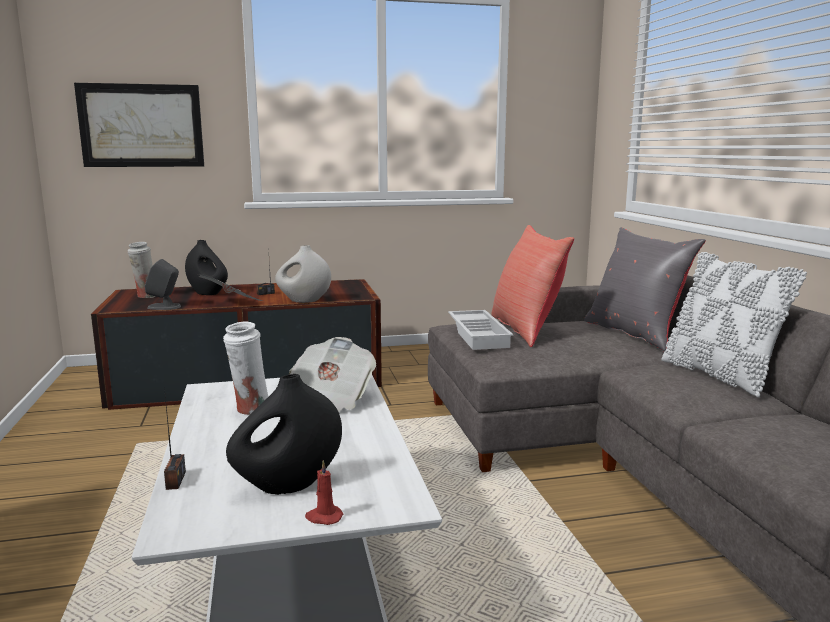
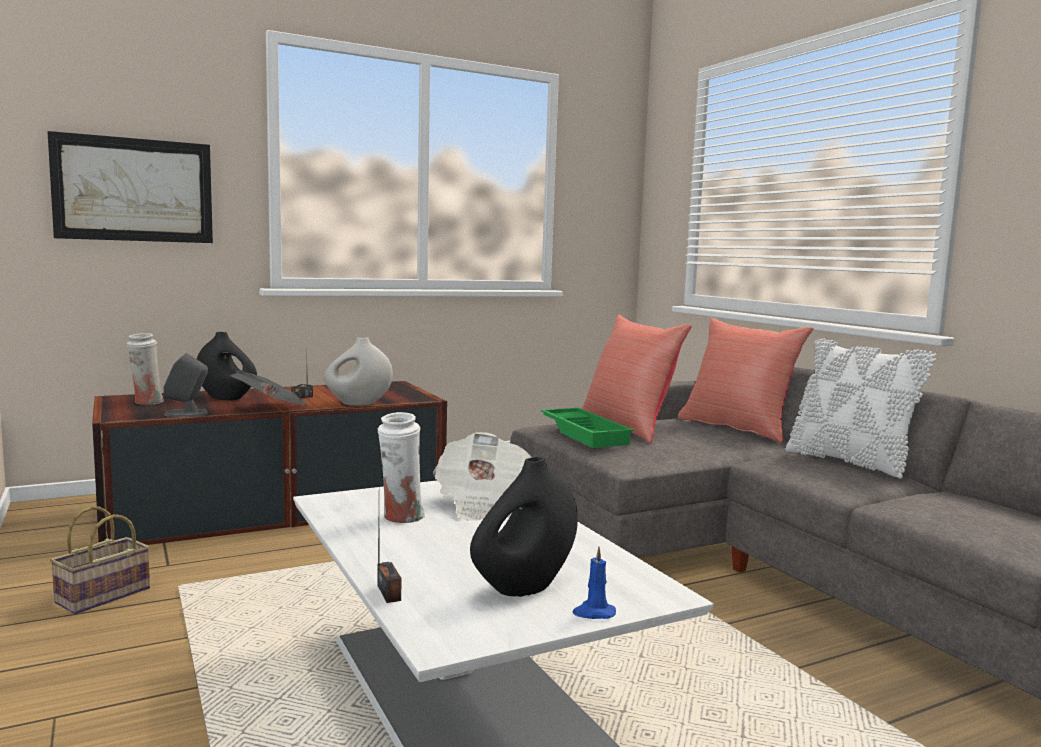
camera: 15 degrees left, 5 degrees down
red candle [305,460,343,525] -> blue candle [572,546,616,619]
white tray [448,310,514,350] -> green tray [541,408,634,448]
grey pillow [584,227,706,352] -> red pillow [678,318,813,443]
none -> basket [50,506,150,614]

